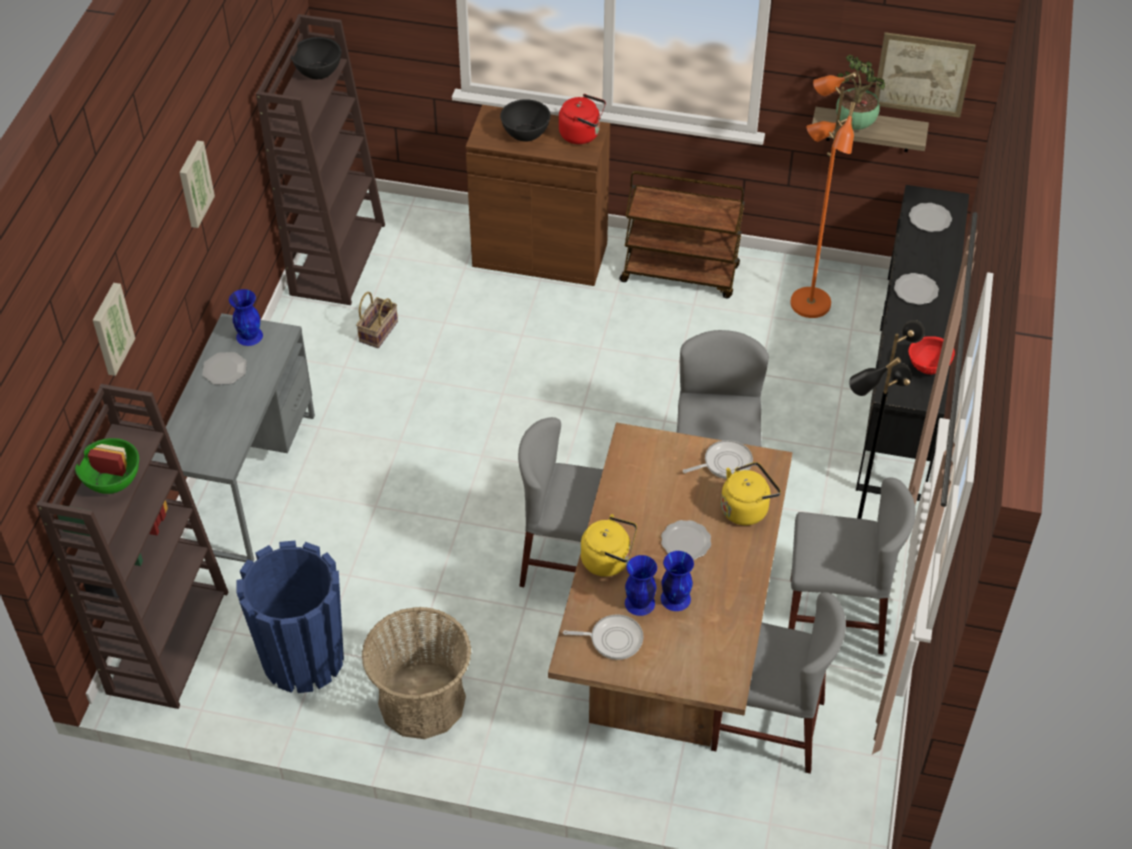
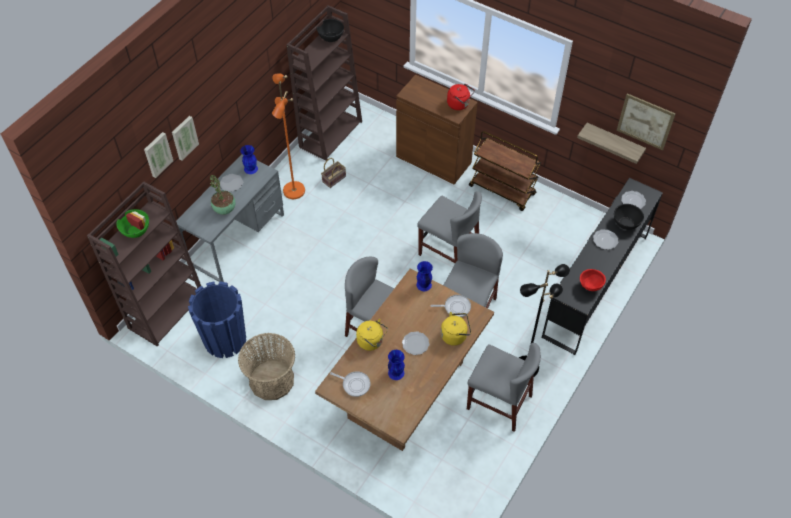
camera: 20 degrees right, 5 degrees up
picture [179,141,215,228] -> picture moved to [172,116,199,161]
black bowl [500,99,551,142] -> black bowl moved to [614,204,644,230]
blue vase [625,555,657,616] -> blue vase moved to [417,261,433,291]
grey chair [711,592,846,774] -> grey chair moved to [417,191,482,263]
orange floor lamp [790,72,857,318] -> orange floor lamp moved to [272,74,305,199]
potted plant [836,55,885,130] -> potted plant moved to [210,175,236,215]

